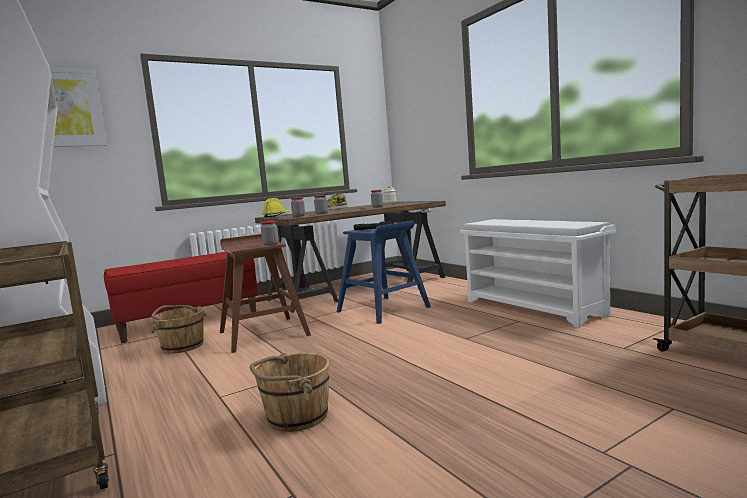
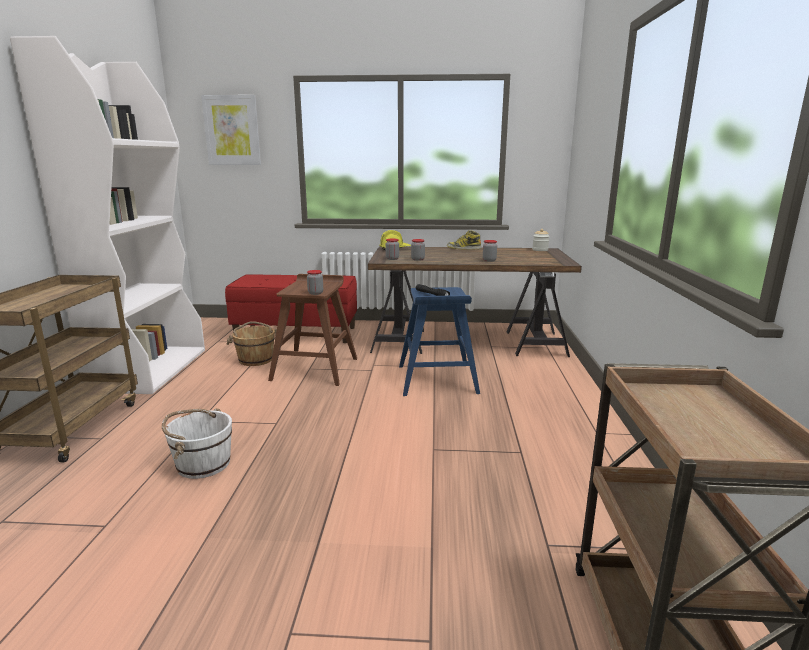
camera: 35 degrees right, 10 degrees up
brown bucket [250,353,330,432] -> white bucket [162,408,232,479]
white shoe rack [460,219,616,328] -> none

